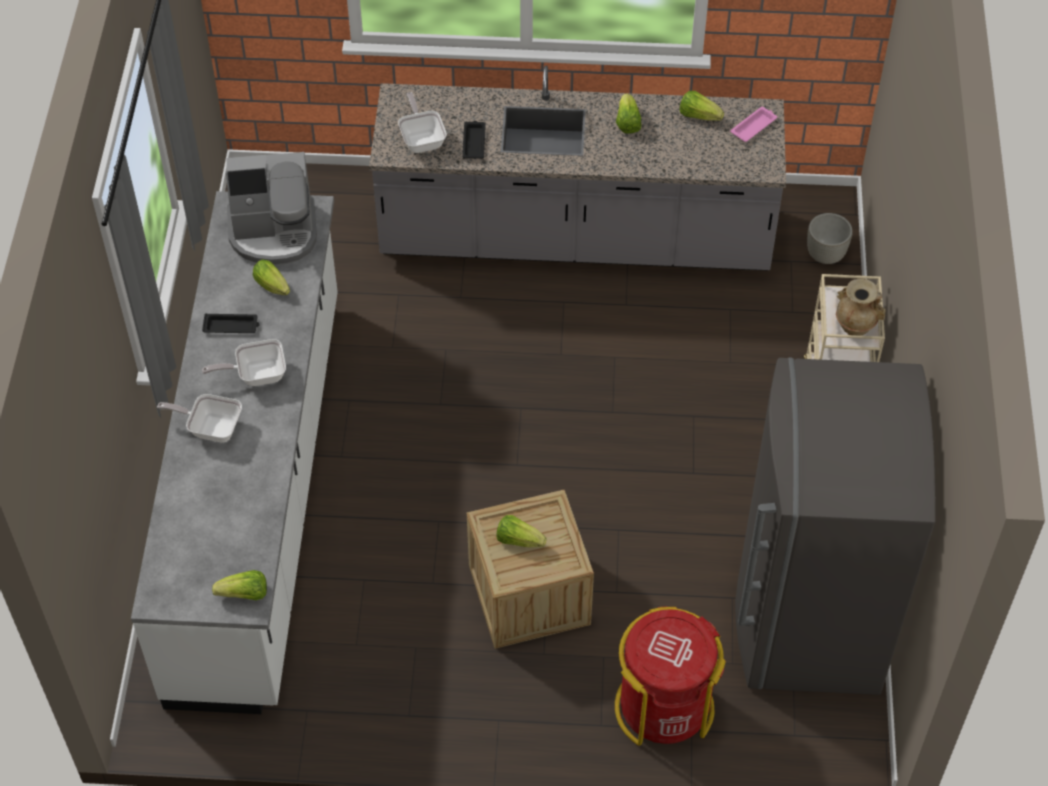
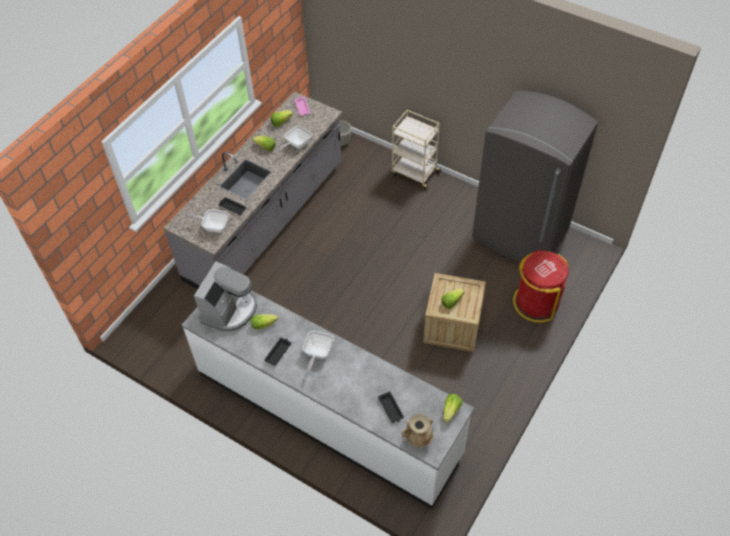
camera: 60 degrees left, 0 degrees up
frying pan [157,394,242,442] -> frying pan moved to [278,125,312,152]
beige vase [836,278,886,336] -> beige vase moved to [402,414,433,447]
none -> black tray [378,391,404,423]

